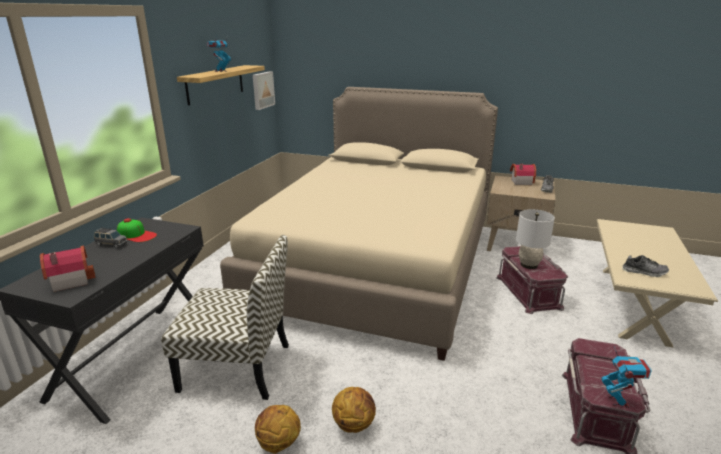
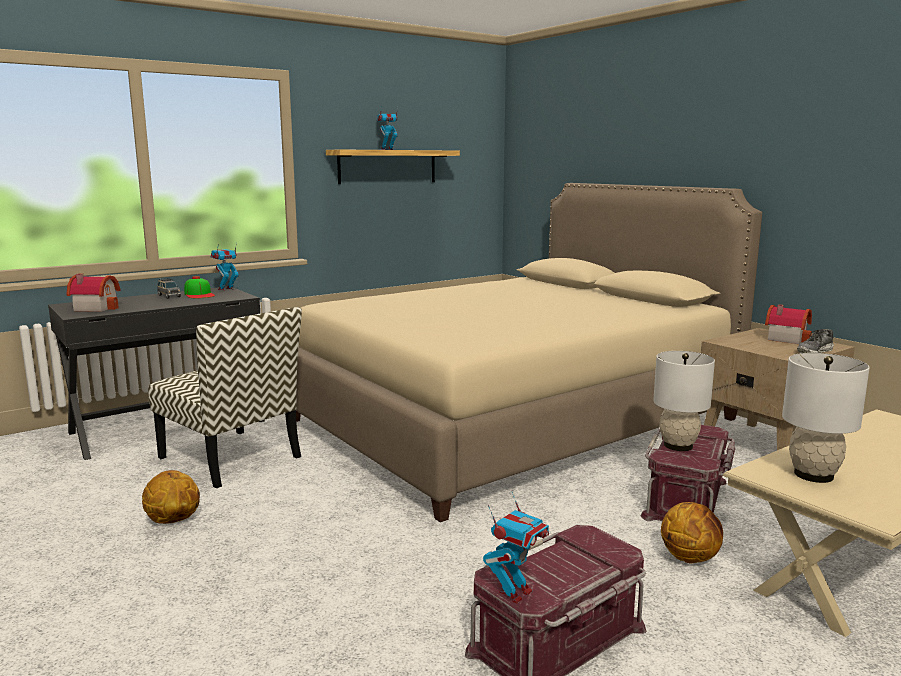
camera: 35 degrees right, 10 degrees down
picture [253,71,275,110] -> none
basketball [332,387,376,433] -> basketball moved to [661,502,723,563]
shoe [622,255,669,277] -> white table lamp [782,353,870,483]
none -> toy robot [211,242,239,291]

